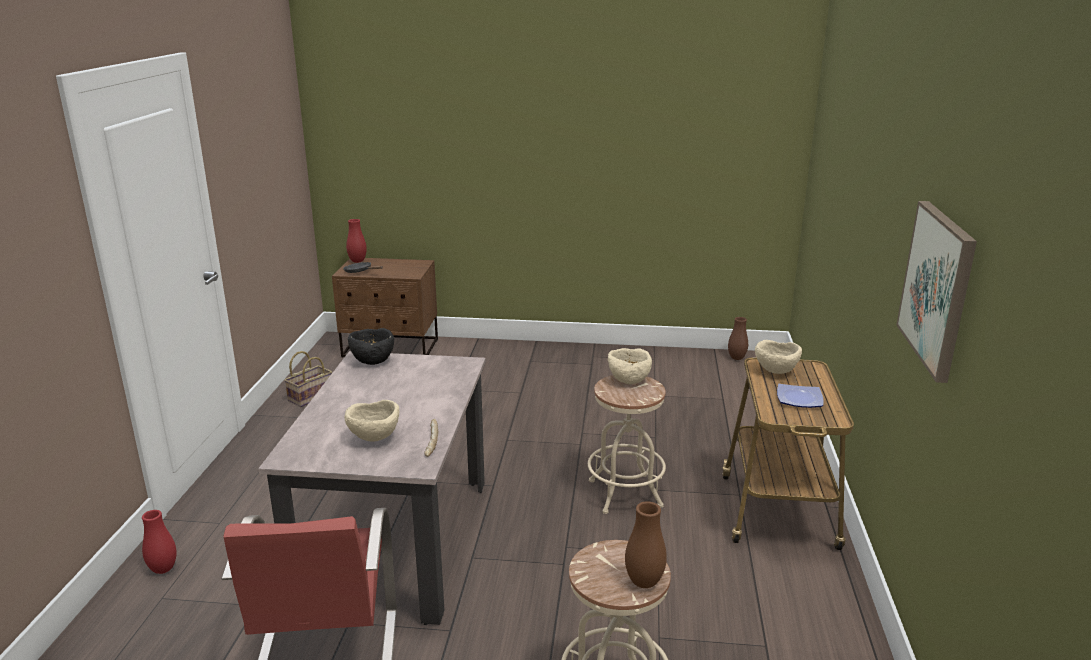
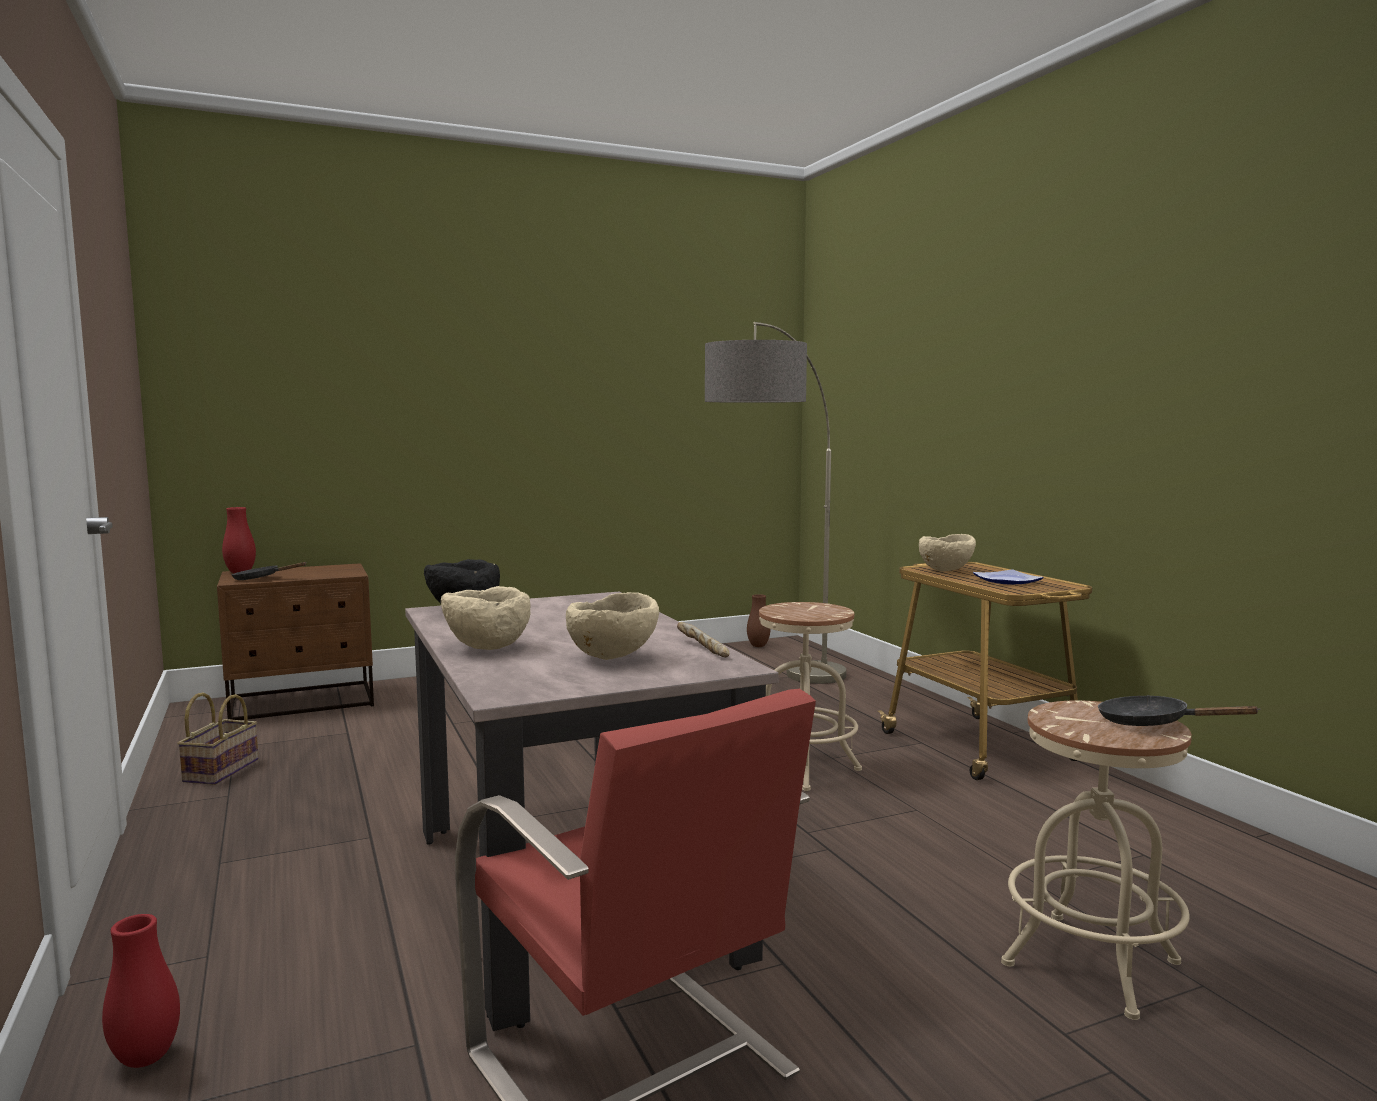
camera: 30 degrees left, 15 degrees down
beige bowl [608,348,652,384] -> beige bowl moved to [441,586,531,650]
brown vase [625,502,667,588] -> black frying pan [1098,695,1261,726]
picture [896,201,977,383] -> none
none -> floor lamp [705,322,846,684]

